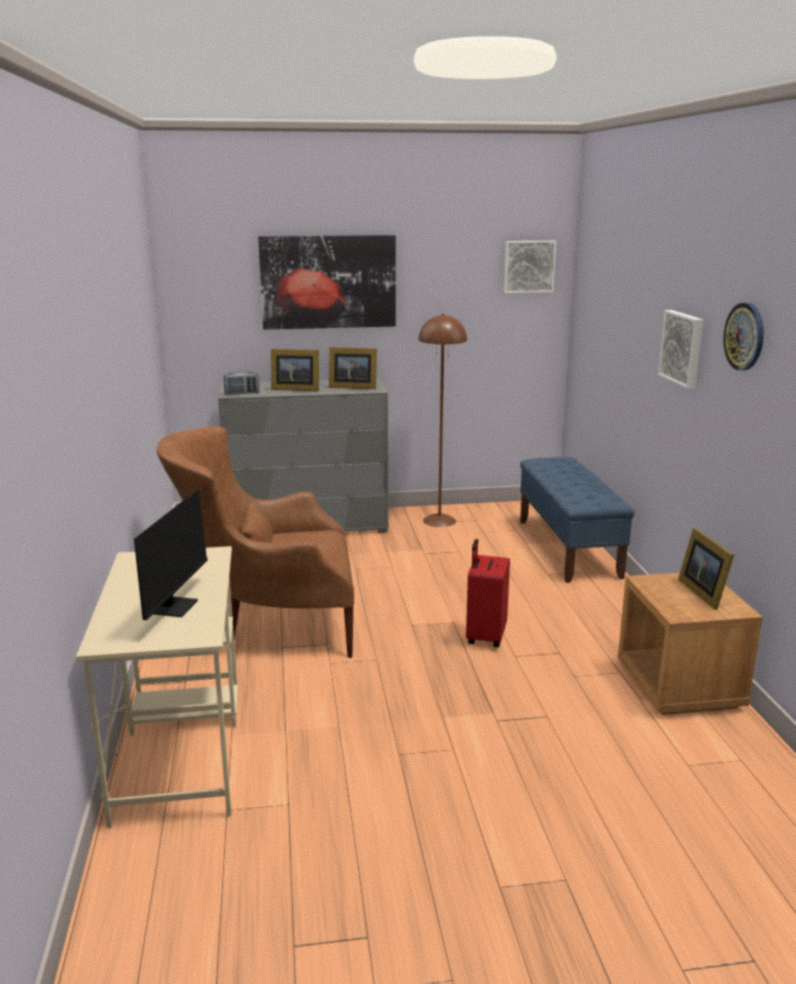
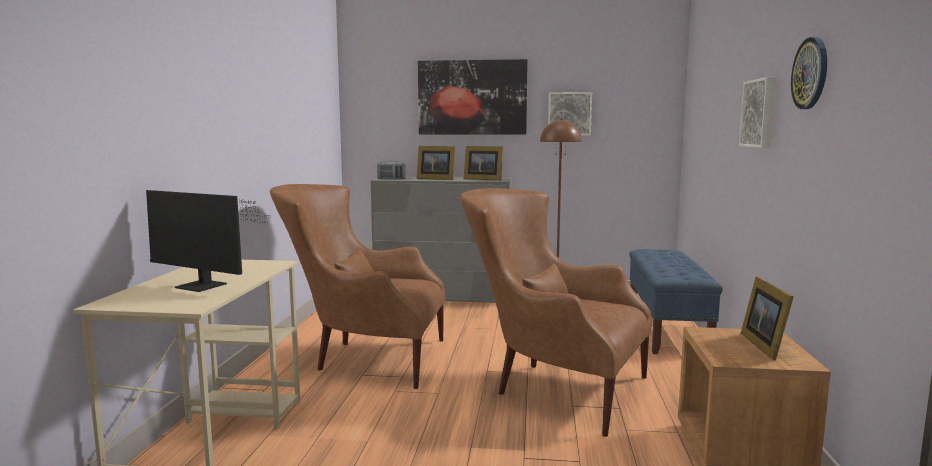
camera: 15 degrees right, 10 degrees down
monitor [134,485,218,620] -> monitor turned 90 degrees clockwise [146,190,271,292]
red suitcase [466,539,510,647] -> brown armchair [460,188,652,437]
picture [504,241,556,293] -> picture moved to [548,92,592,136]

